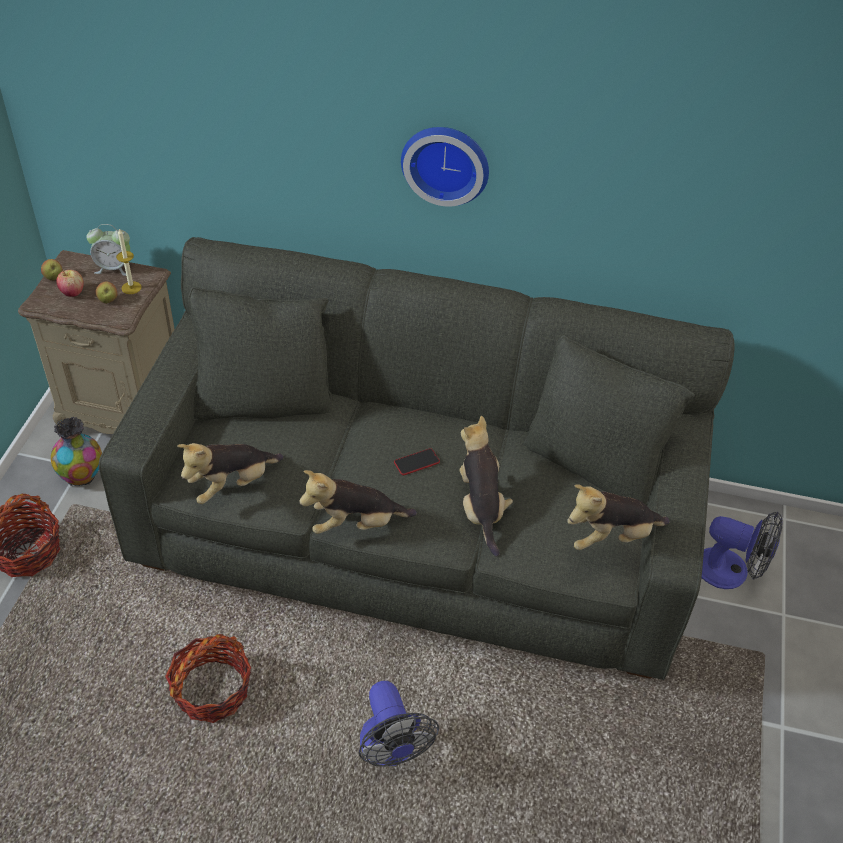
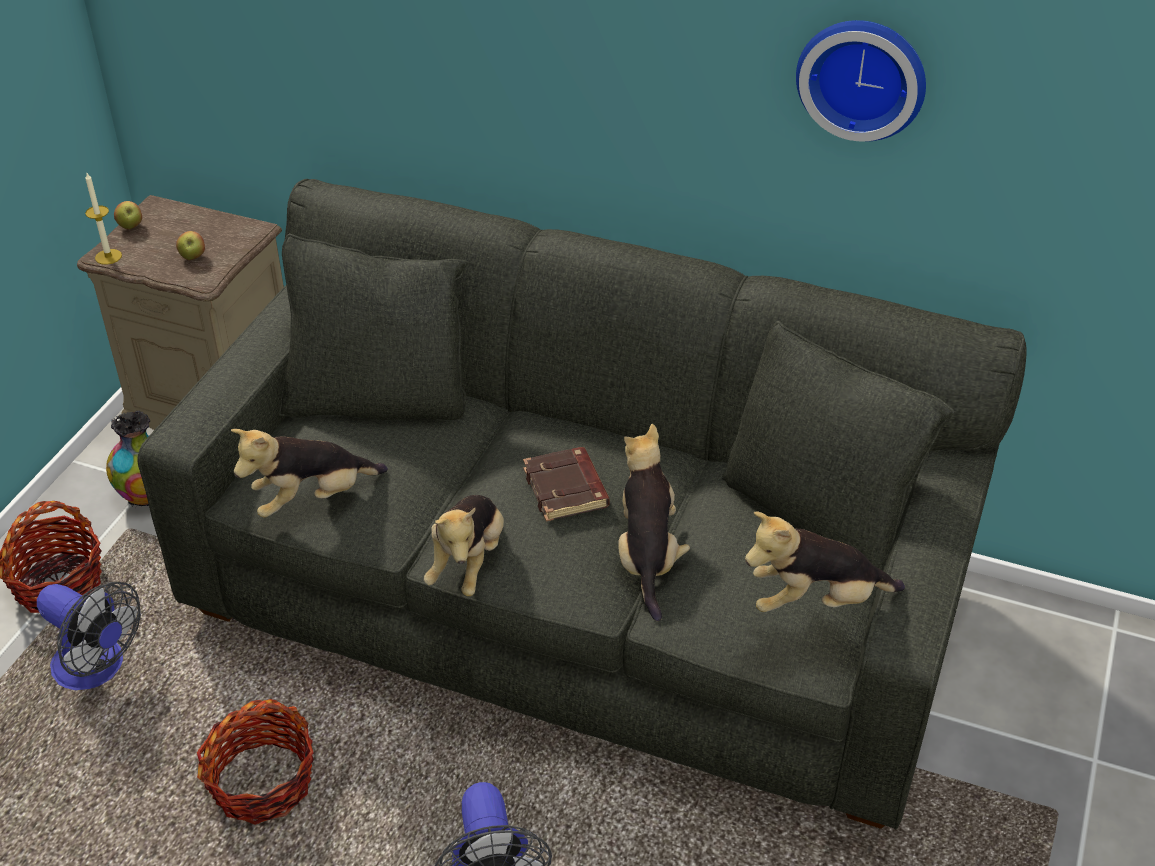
camera: 10 degrees right, 5 degrees down
apple [56,270,84,297] -> none
alarm clock [86,224,130,276] -> none
candle [116,229,142,294] -> candle moved to [85,173,122,265]
plush toy [299,470,417,534] -> plush toy turned 75 degrees counterclockwise [424,495,504,596]
phone [394,448,440,475] -> brown book [523,447,610,522]
wall clock [401,127,489,207] -> wall clock moved to [796,20,926,141]
fan [702,512,783,589] -> fan moved to [37,582,141,690]

